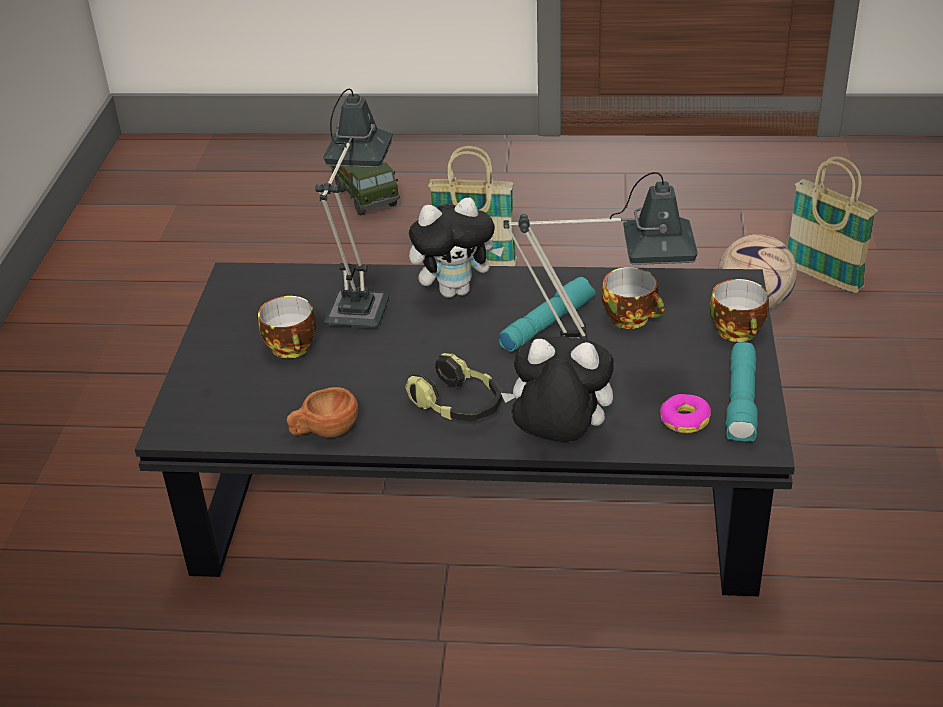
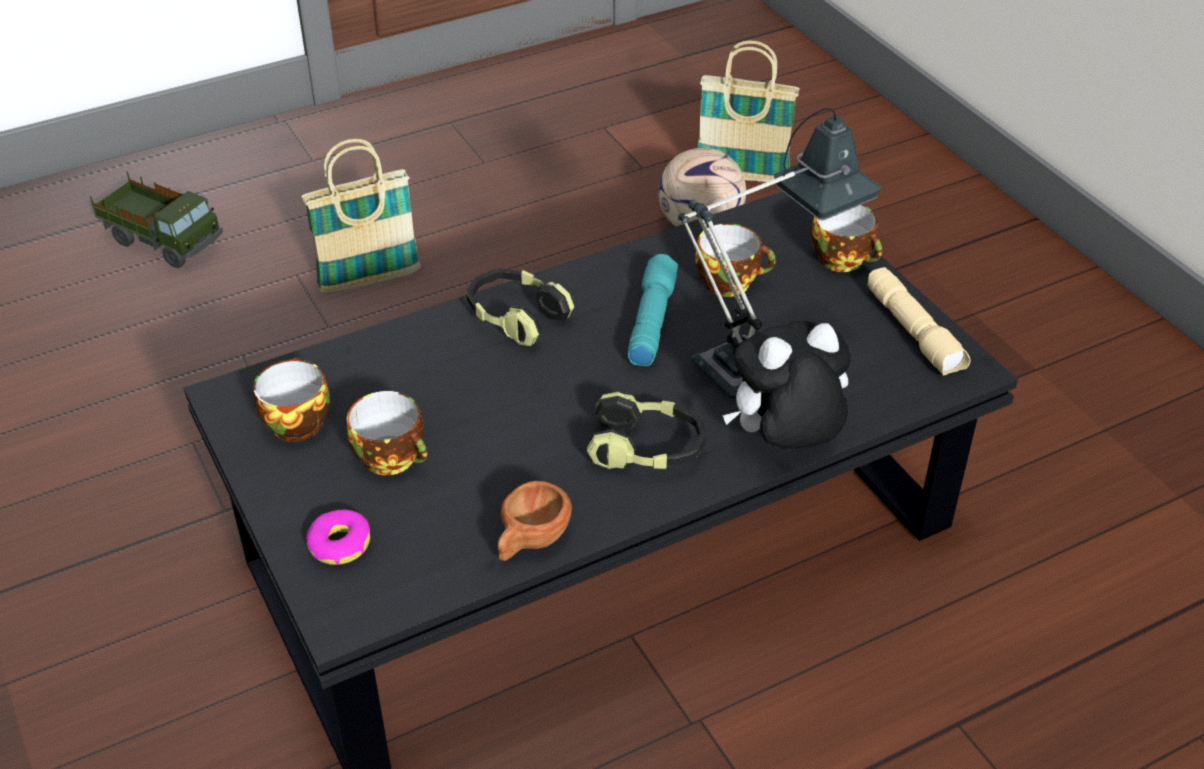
camera: 35 degrees left, 5 degrees up
table lamp [315,89,393,328] -> none
plush toy [409,197,504,298] -> headphones [466,269,574,346]
donut [660,394,711,433] -> donut moved to [306,509,370,565]
turquoise flashlight [726,342,758,442] -> beige flashlight [867,267,971,376]
none -> cup [253,358,330,442]

